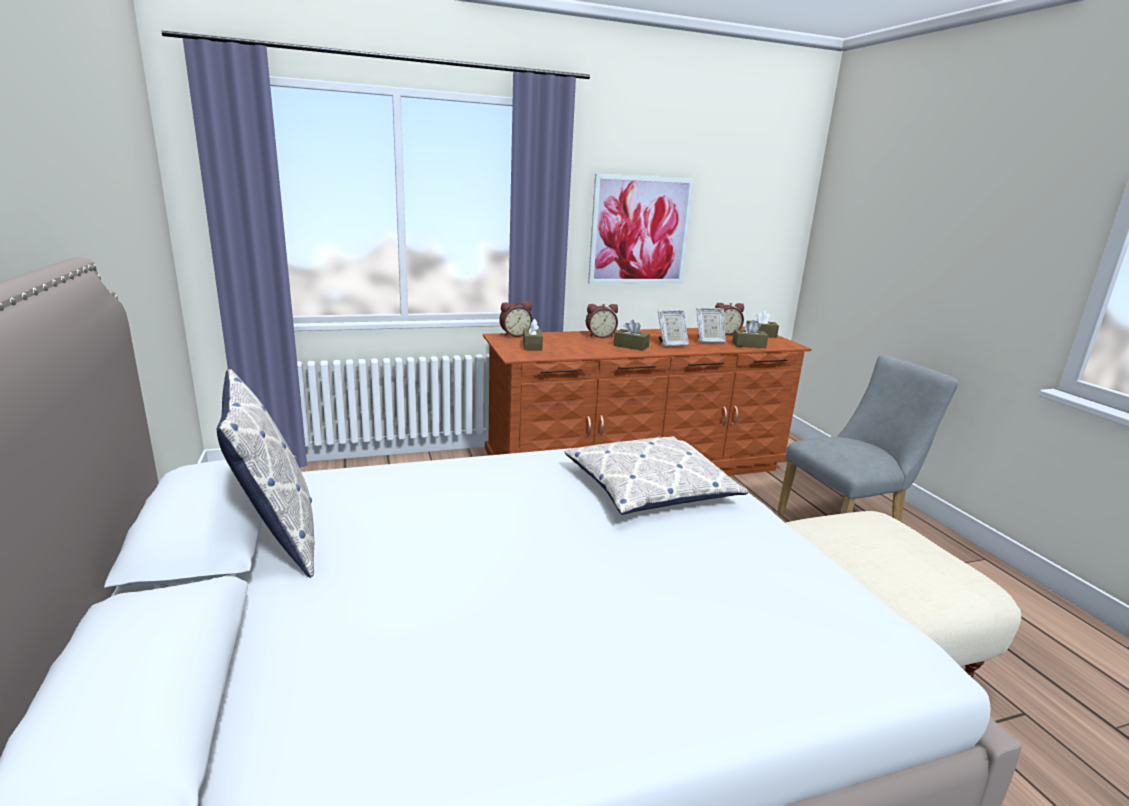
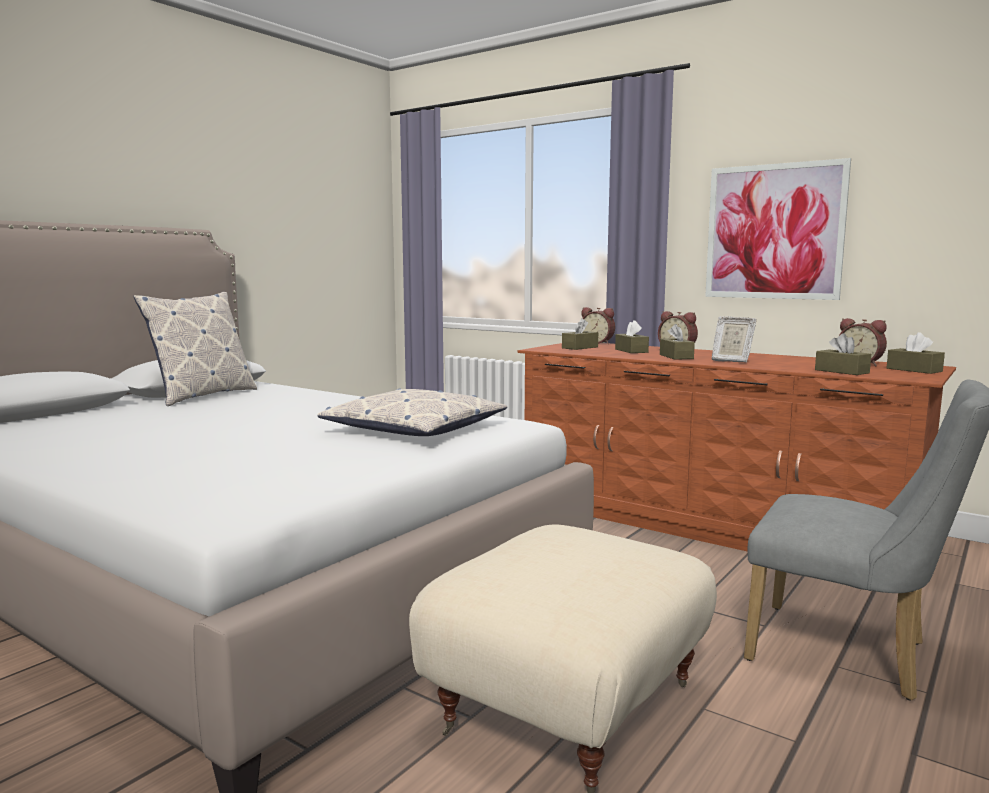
camera: 55 degrees right, 10 degrees down
picture frame [696,307,726,343] -> none
none -> brown tissue box [615,320,649,353]

